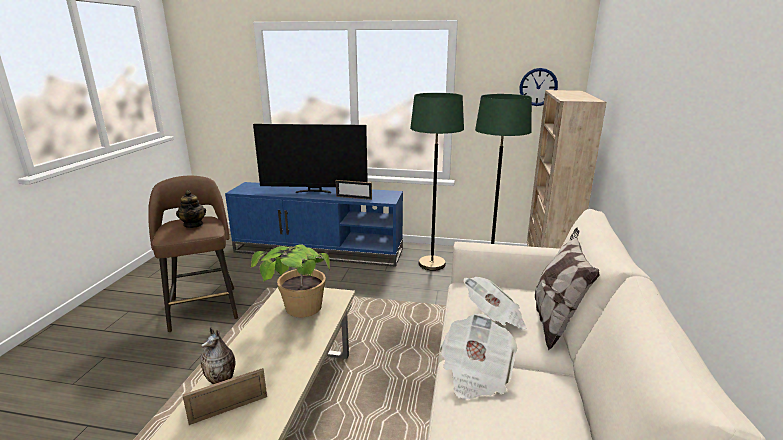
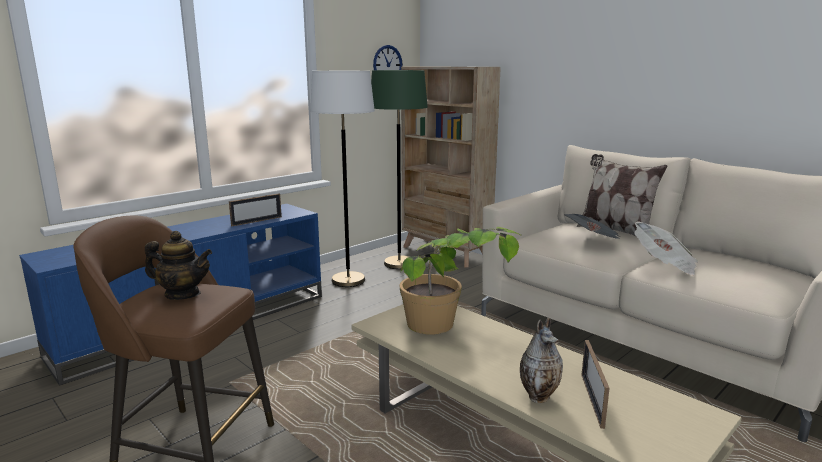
camera: 55 degrees left, 5 degrees down
television [253,124,368,193] -> none
green floor lamp [410,93,464,271] -> white floor lamp [310,71,375,287]

